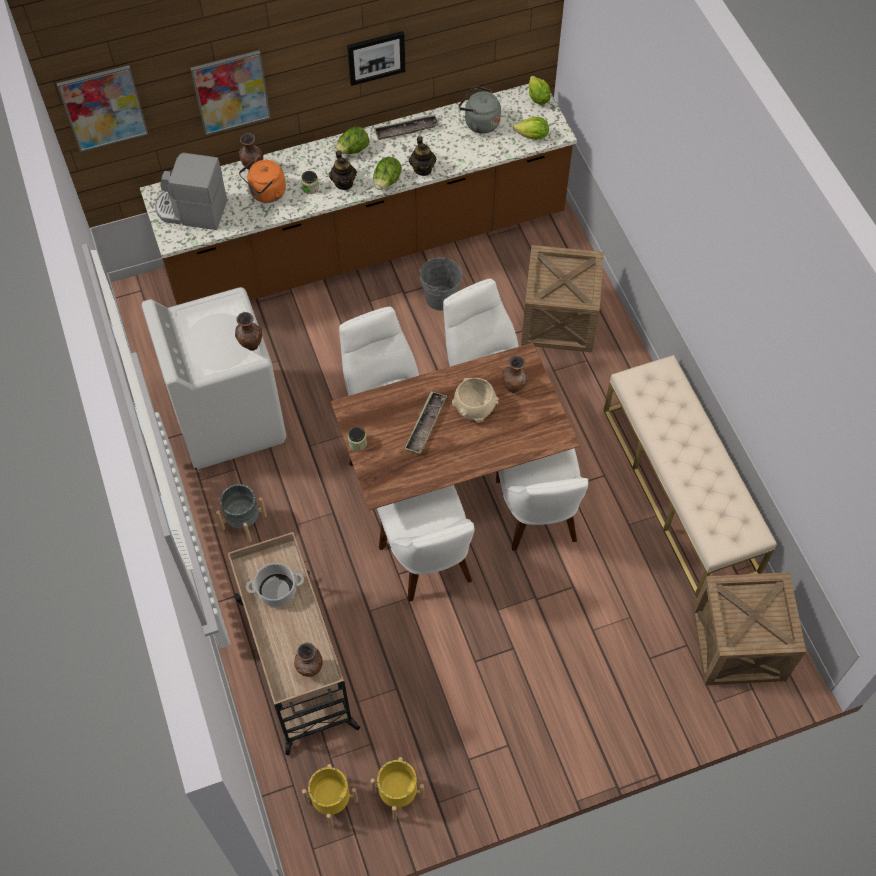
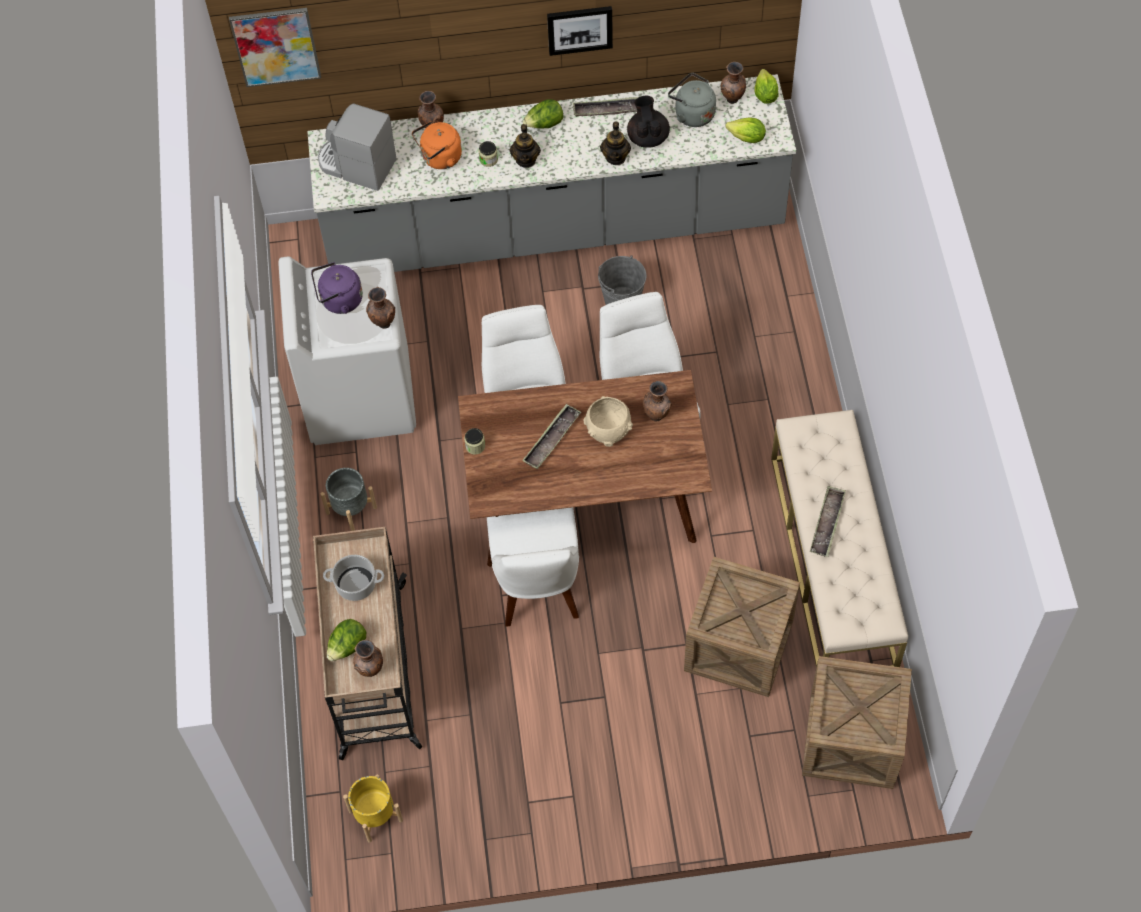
camera: 15 degrees right, 0 degrees up
brown counter [140,84,577,305] -> grey counter [307,74,796,272]
picture [190,50,271,135] -> none
yellow planter [371,757,424,821] -> none
lettuce [373,157,402,190] -> lettuce moved to [327,619,366,661]
white chair [496,448,588,551] -> none
crate [521,245,604,352] -> crate moved to [684,556,800,697]
none -> purple kettle [311,262,363,314]
none -> black teapot [627,96,670,148]
none -> brown vase [721,62,746,104]
none -> tray [810,486,846,557]

